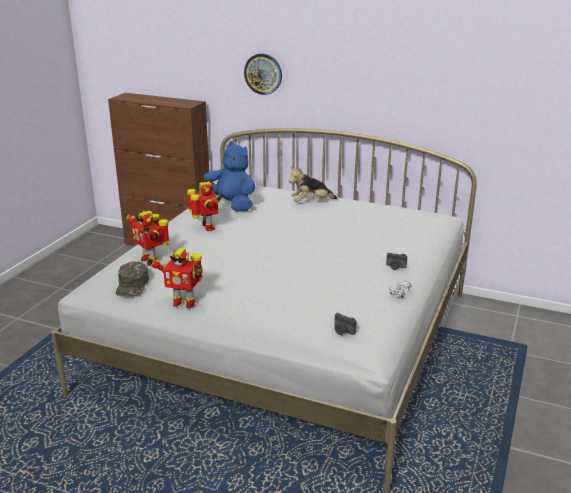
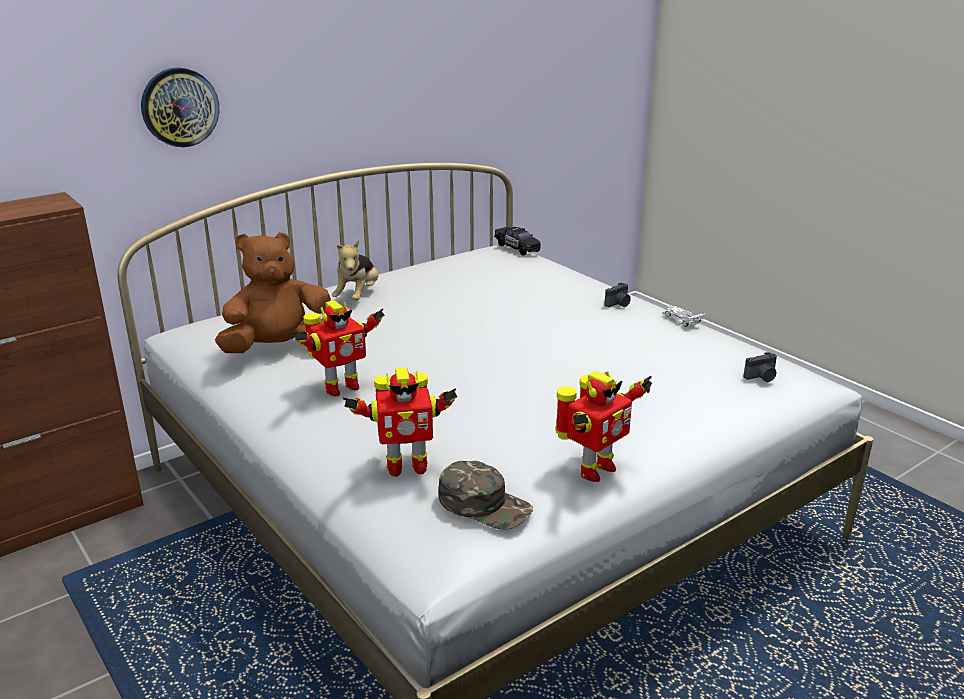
camera: 60 degrees left, 0 degrees up
toy robot [187,178,222,231] -> toy robot turned 135 degrees clockwise [294,300,385,396]
blue plush toy [203,142,255,212] -> brown plush toy [215,232,331,353]
none -> black toy car [494,227,541,256]

